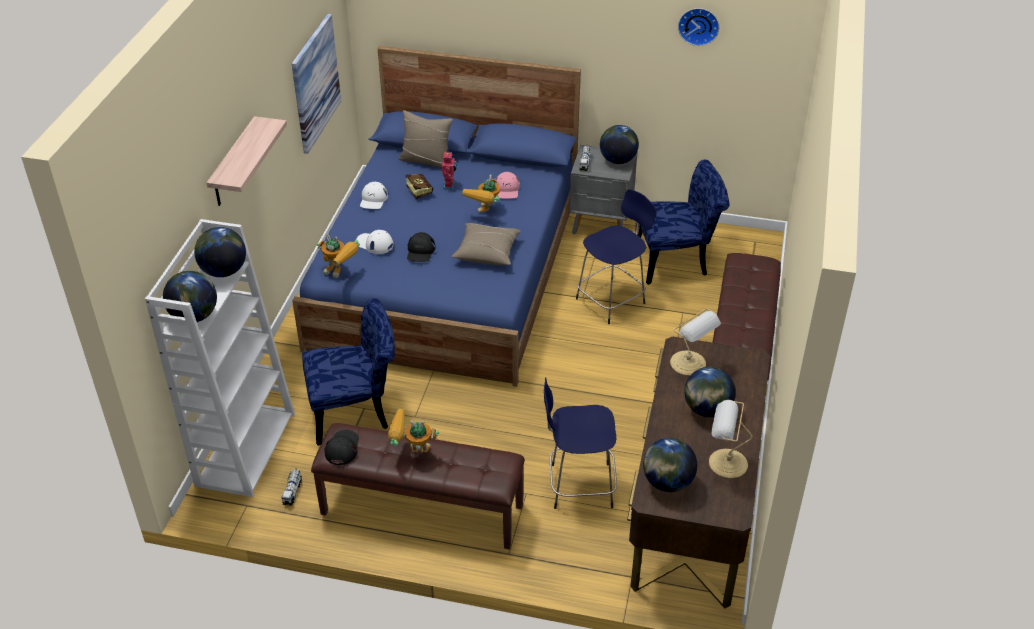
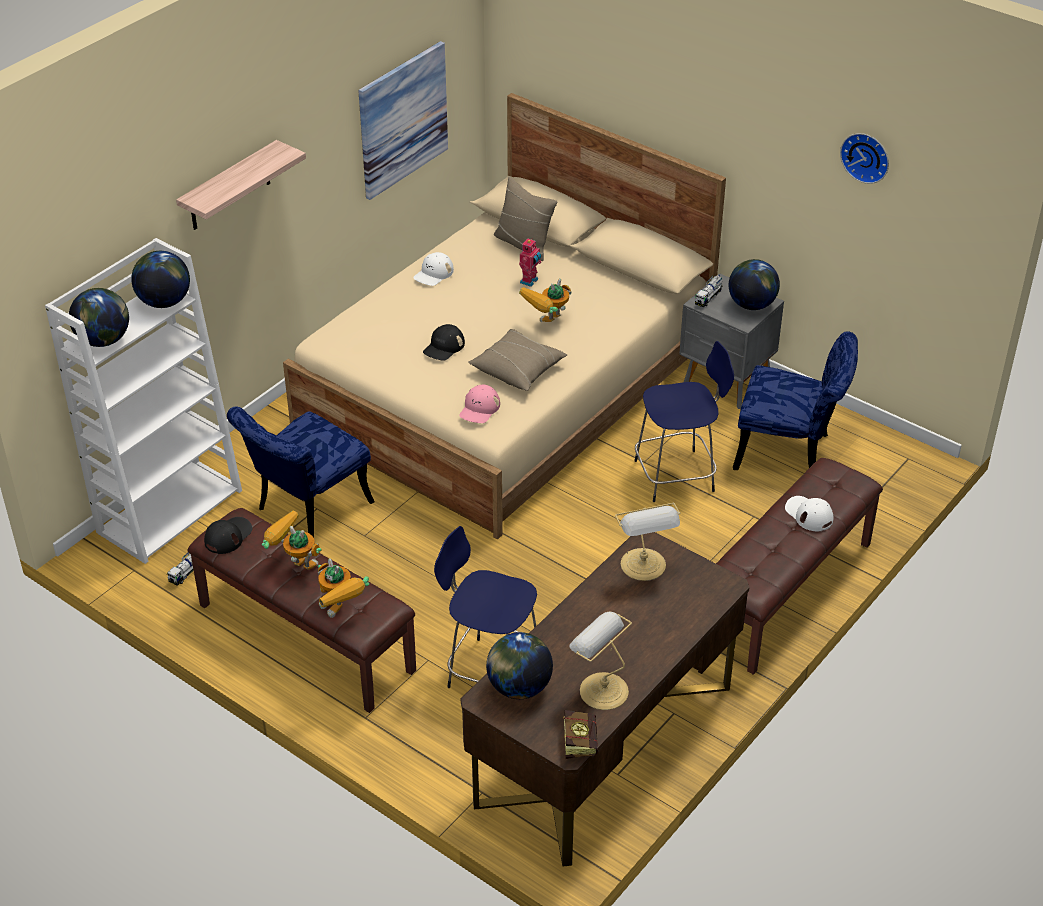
camera: 25 degrees right, 0 degrees up
blue bed [292,46,581,387] -> beige bed [283,93,726,539]
blue chair [302,298,395,446] -> blue chair turned 120 degrees clockwise [227,407,374,538]
toy robot [317,234,360,278] -> toy robot moved to [317,558,369,618]
white cap [356,230,394,254] -> white cap moved to [785,496,833,531]
book [406,174,433,199] -> book moved to [563,710,598,759]
pink cap [495,172,520,199] -> pink cap moved to [459,385,500,423]
globe [684,367,736,417] -> none

